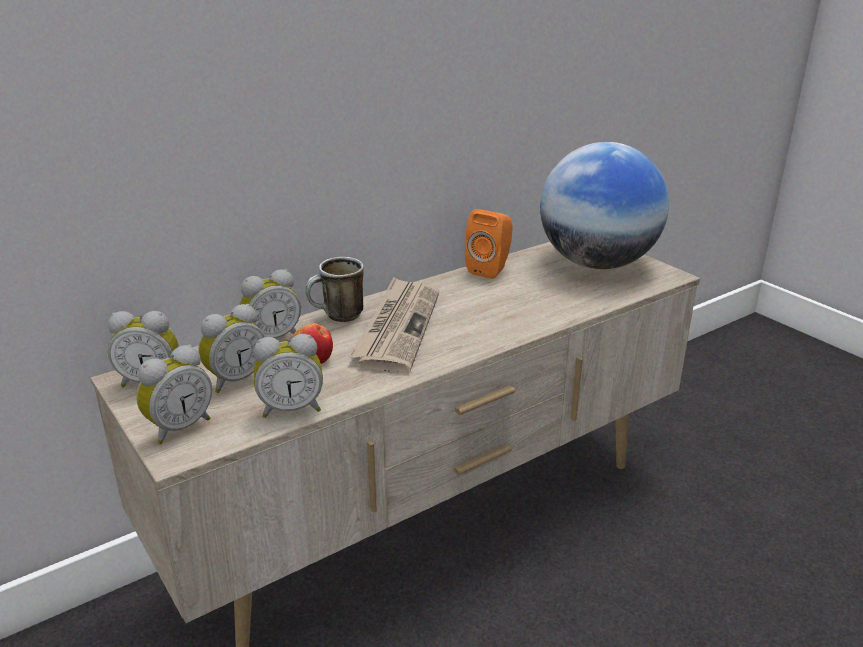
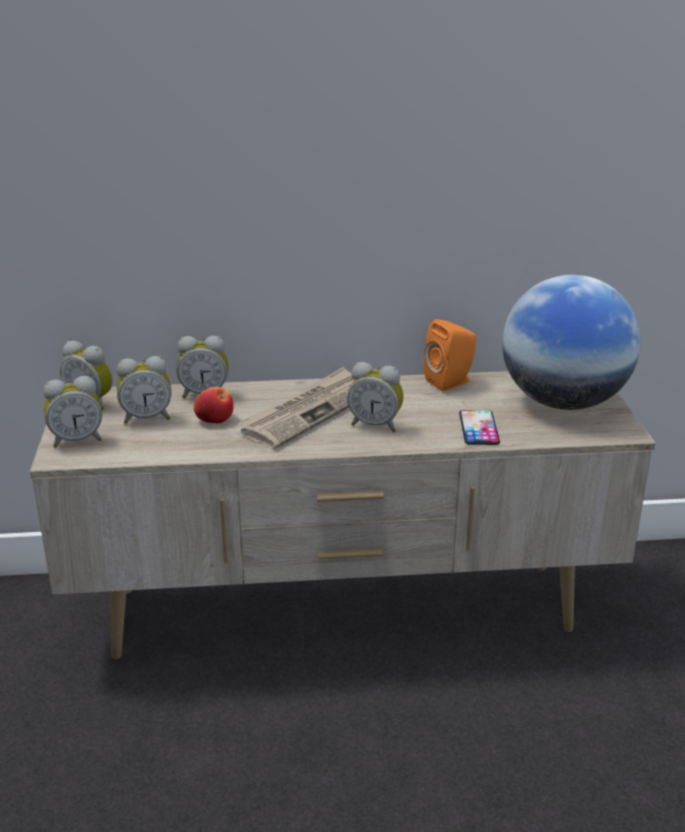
camera: 30 degrees right, 0 degrees up
alarm clock [254,334,323,418] -> alarm clock moved to [347,362,404,432]
mug [305,257,364,322] -> none
none -> phone [459,410,500,445]

